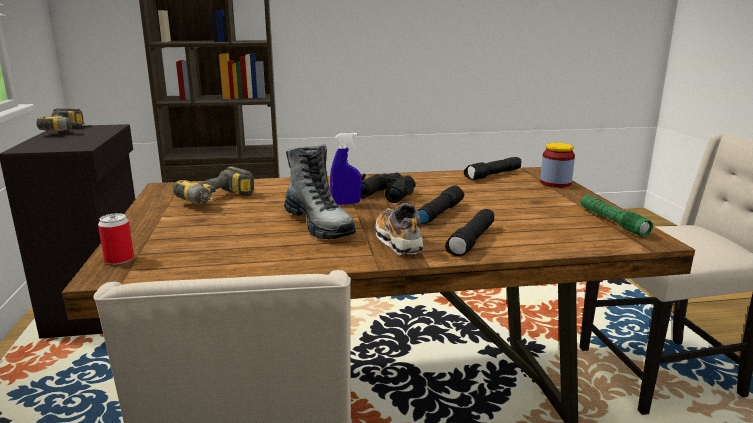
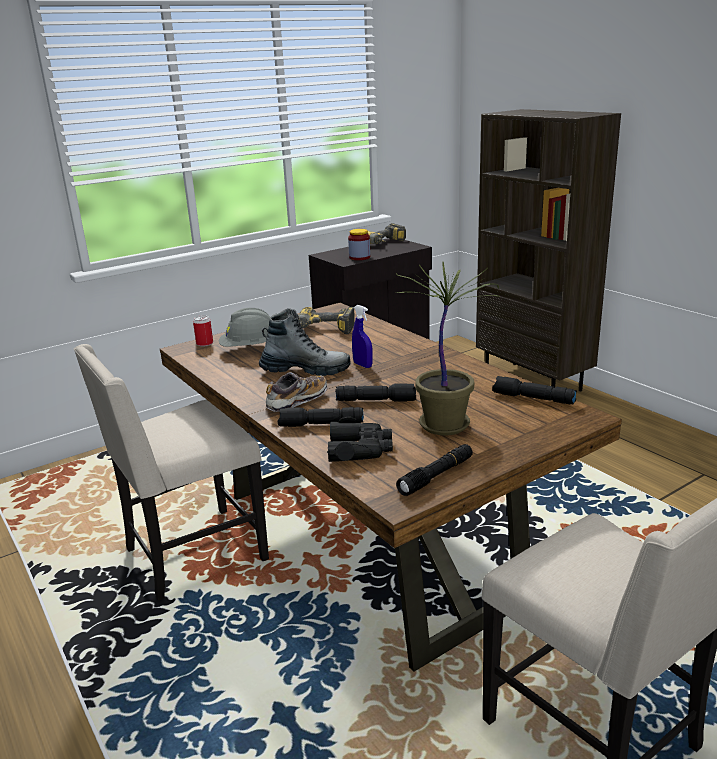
camera: 65 degrees right, 5 degrees up
boot [284,144,356,239] -> boot turned 120 degrees counterclockwise [259,308,351,376]
black binoculars [361,172,416,203] -> black binoculars moved to [327,416,393,462]
jar [540,143,575,188] -> jar moved to [348,229,370,260]
green flashlight [581,195,653,237] -> black flashlight [396,444,473,496]
none -> grey hard hat [219,308,271,347]
none -> potted plant [396,262,501,435]

